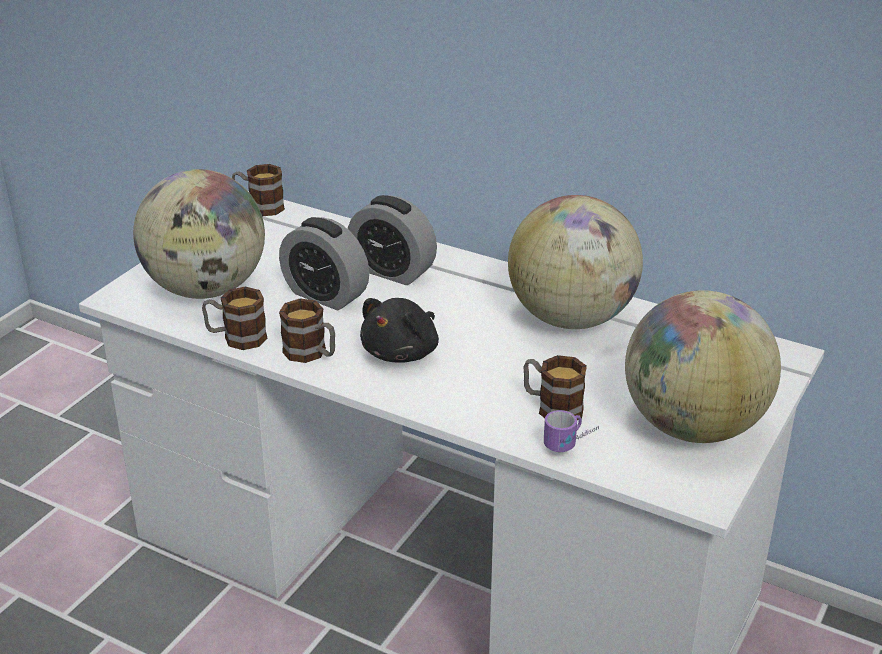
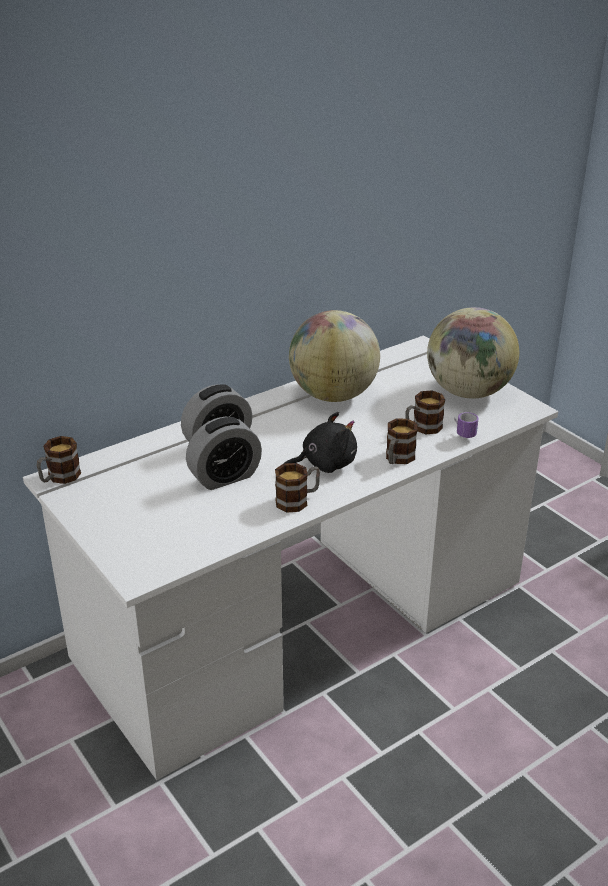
camera: 65 degrees left, 0 degrees up
globe [133,169,265,299] -> none
mug [202,287,268,350] -> mug moved to [386,418,417,464]
black plush toy [360,298,439,362] -> black plush toy turned 75 degrees counterclockwise [284,412,357,473]

